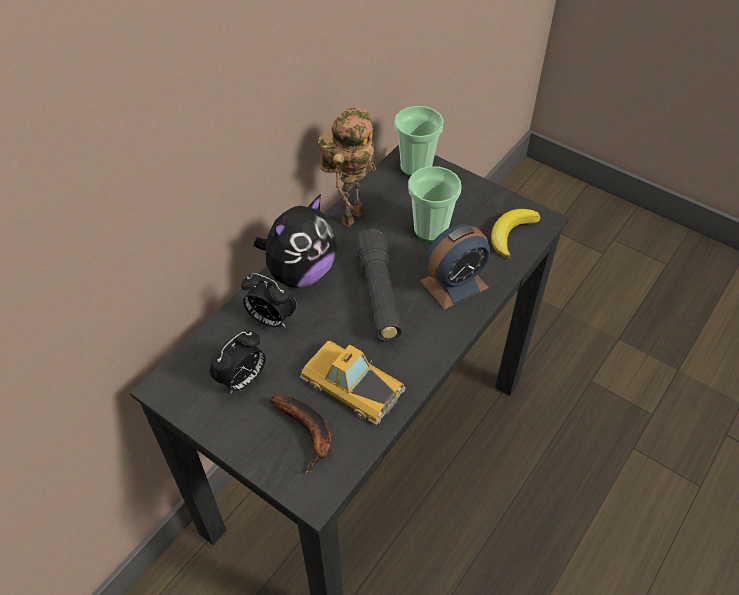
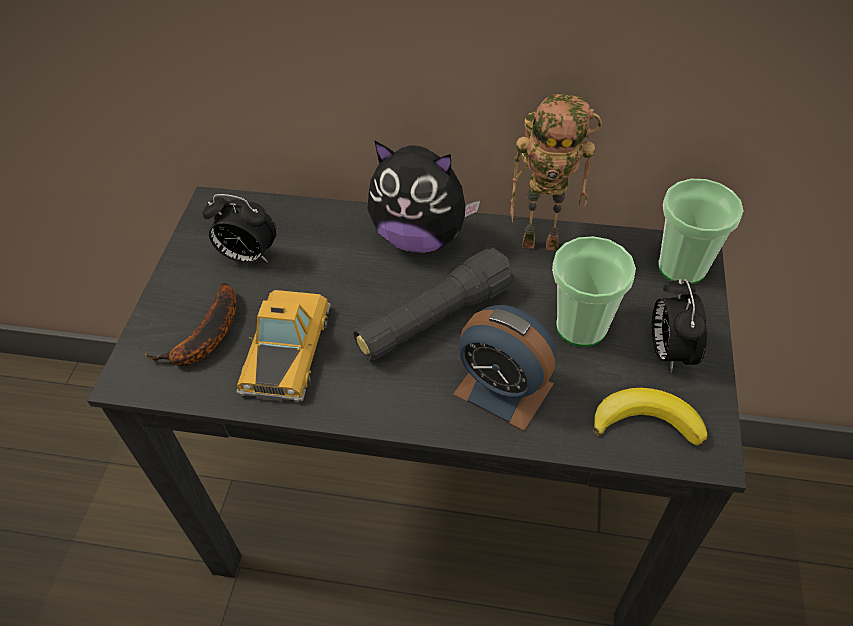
camera: 65 degrees right, 0 degrees up
alarm clock [241,273,297,328] -> alarm clock moved to [652,279,707,373]

